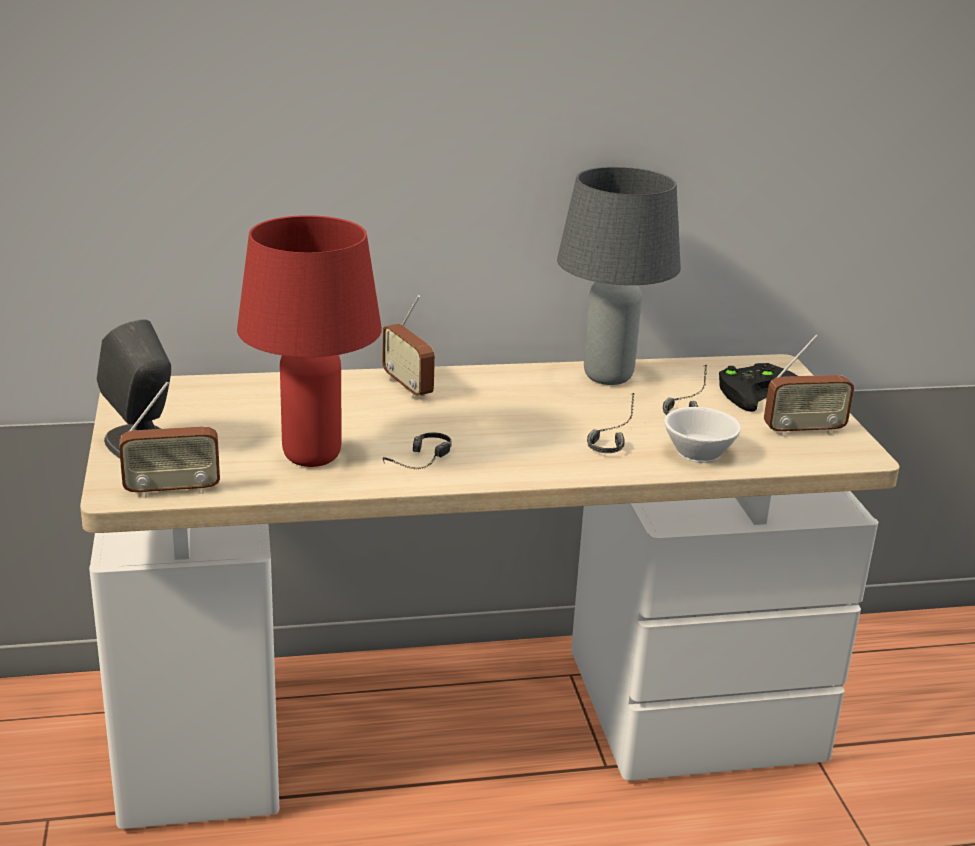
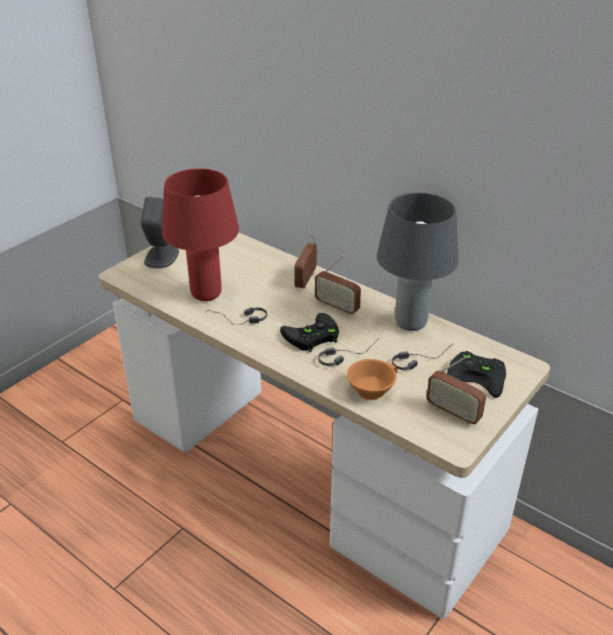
camera: 50 degrees right, 10 degrees up
radio [119,382,220,498] -> radio moved to [315,255,361,315]
white cup [664,407,741,463] -> orange cup [347,359,398,400]
none -> black game controller [280,313,339,352]

